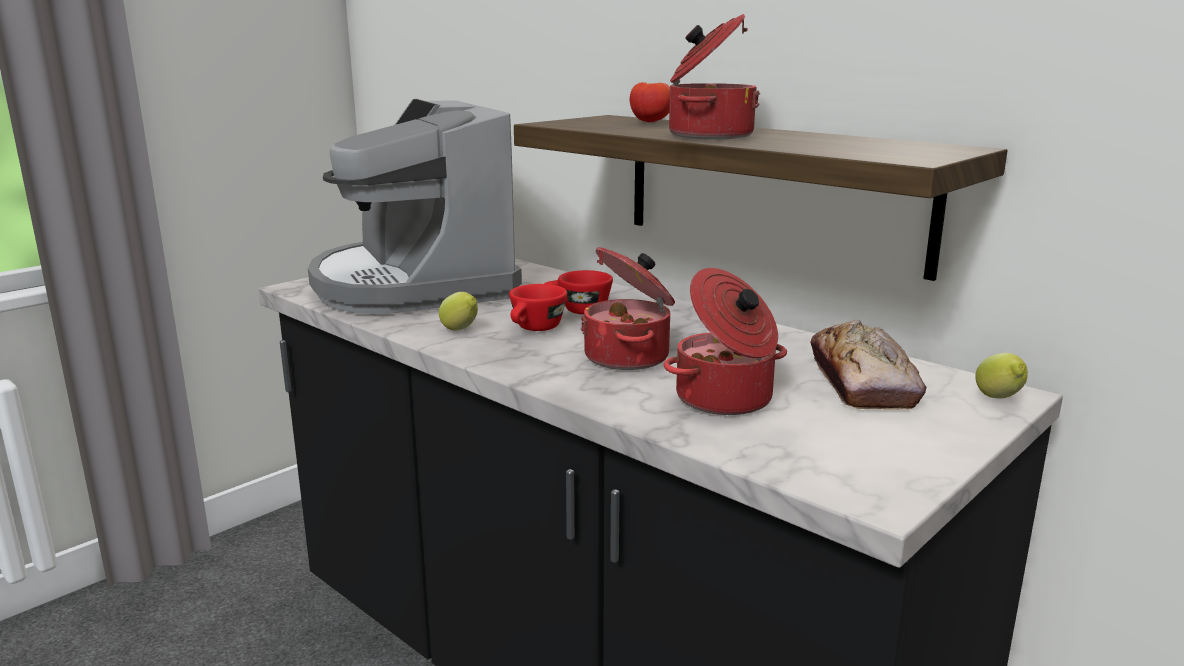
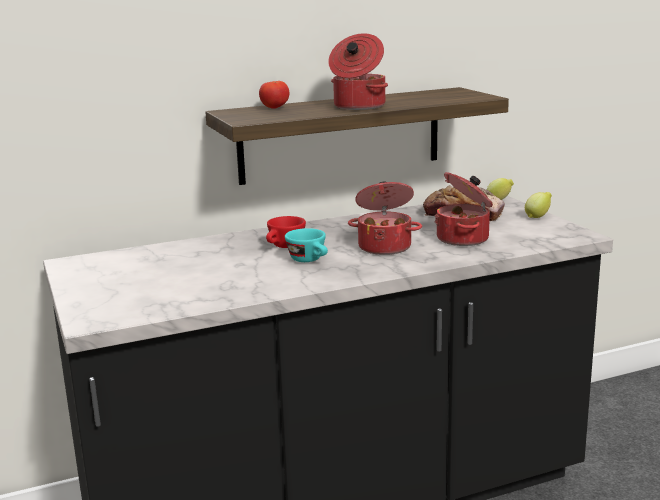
camera: 65 degrees left, 0 degrees up
coffee machine [308,99,522,314] -> none
lemon [439,292,478,331] -> lemon moved to [525,192,552,218]
red cup [509,284,567,331] -> turquoise cup [285,228,328,262]

